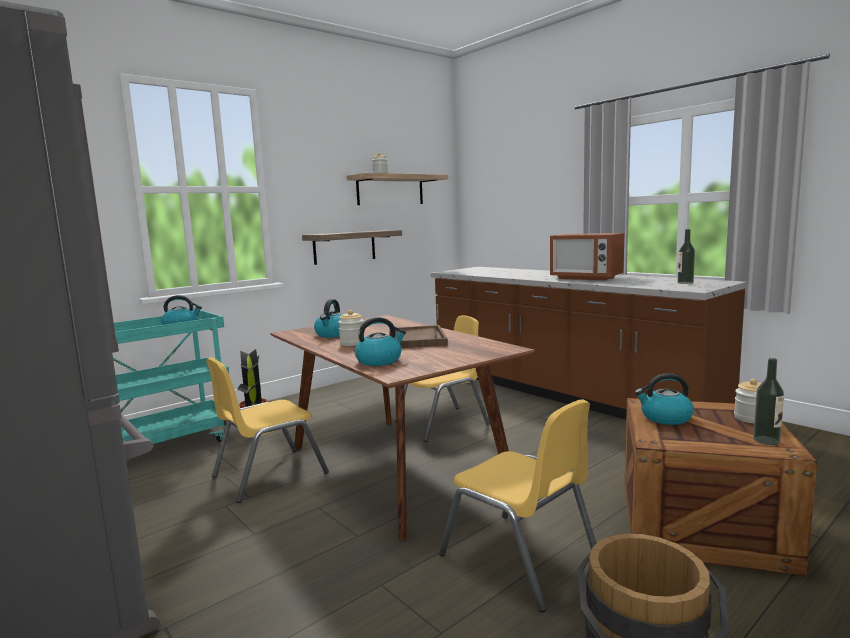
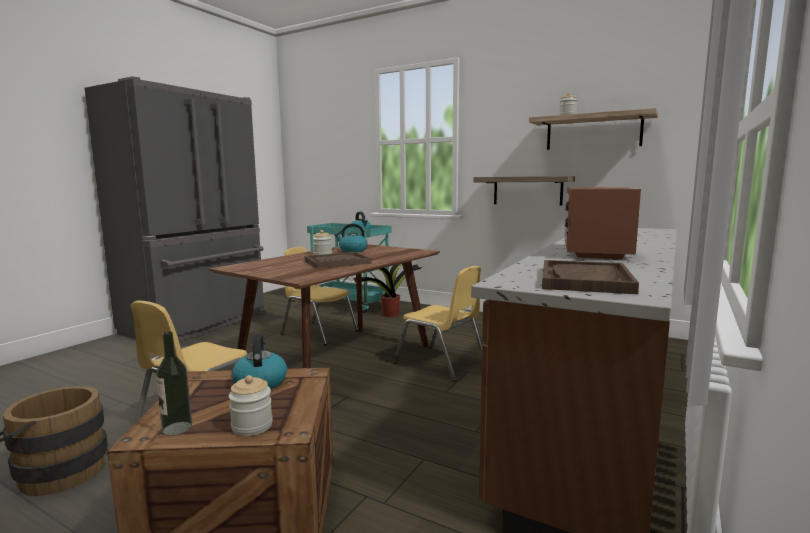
camera: 70 degrees right, 0 degrees up
kettle [355,317,406,366] -> none
bottle [678,229,695,284] -> brown tray [542,260,639,294]

